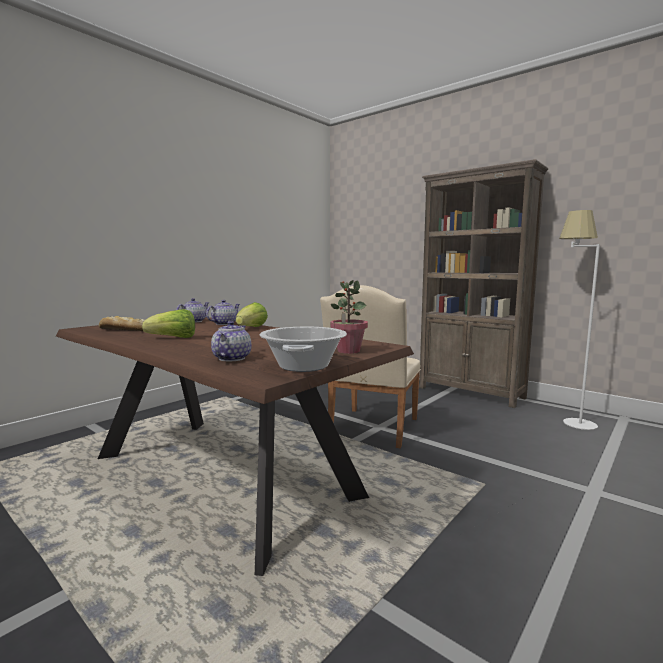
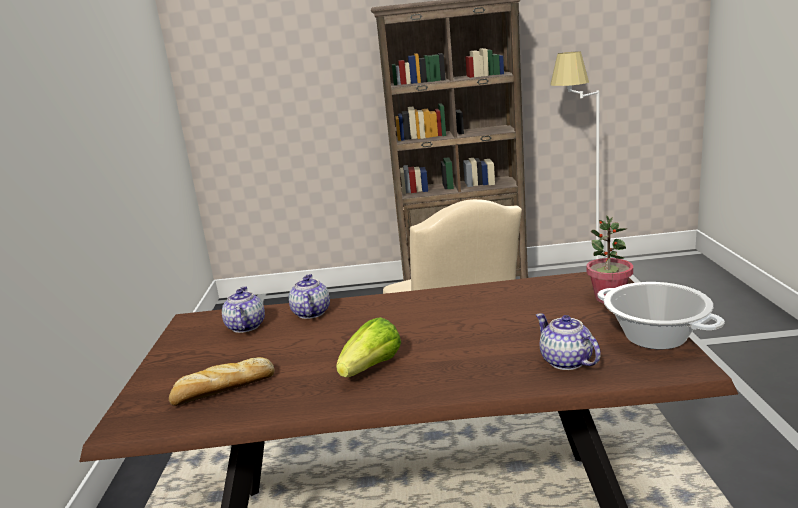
camera: 40 degrees left, 10 degrees up
lettuce [236,302,268,327] -> none

